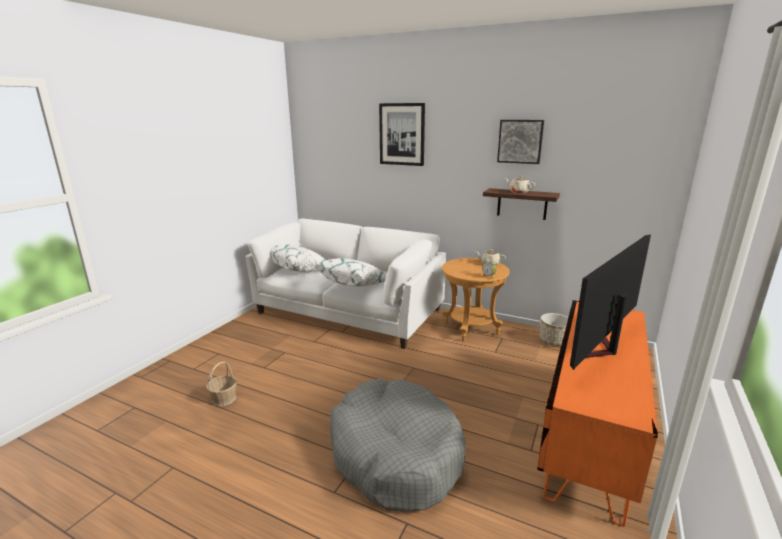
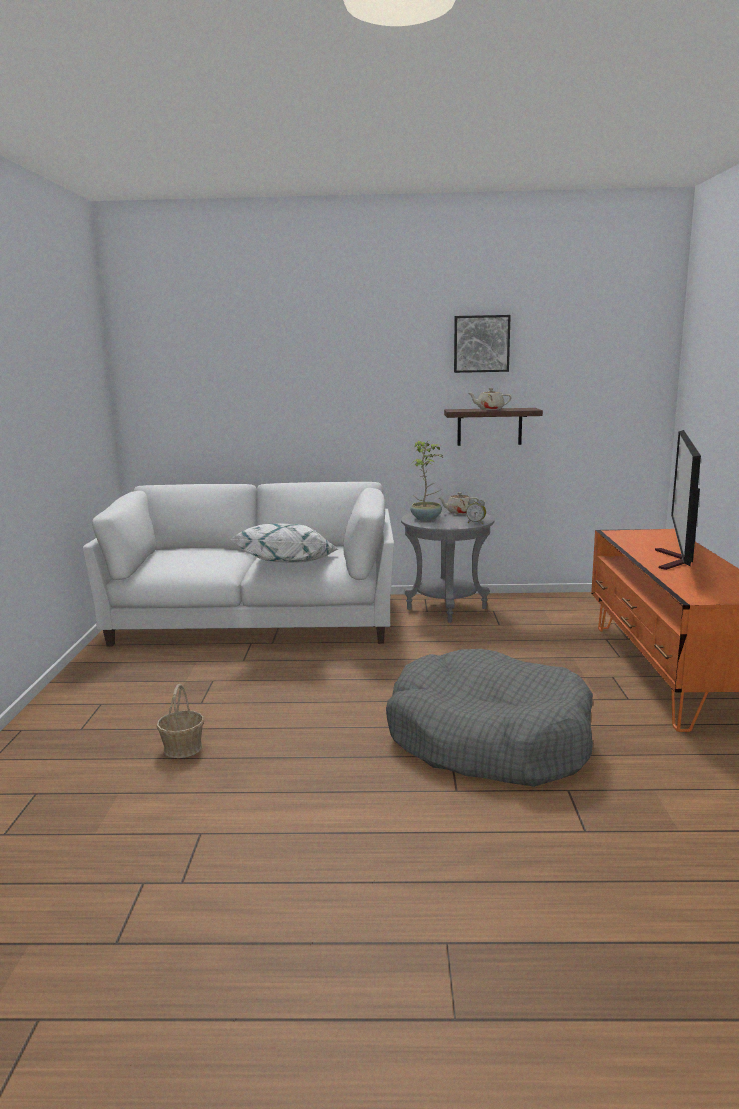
camera: 25 degrees left, 5 degrees down
white pillow [271,244,326,272] -> none
picture [379,103,425,166] -> none
brown side table [442,258,510,342] -> grey side table [401,509,495,623]
planter [540,313,568,346] -> none
none -> potted plant [410,440,444,521]

